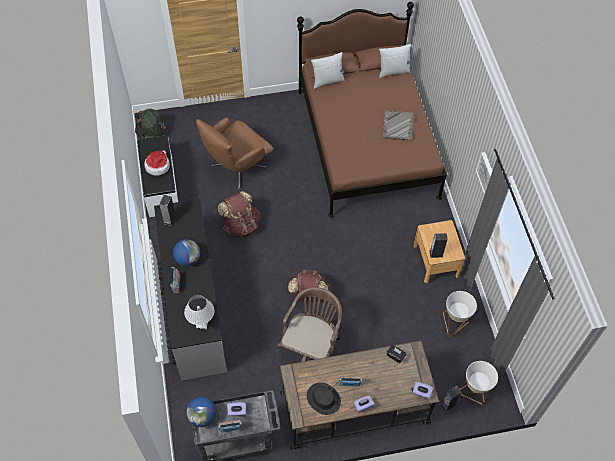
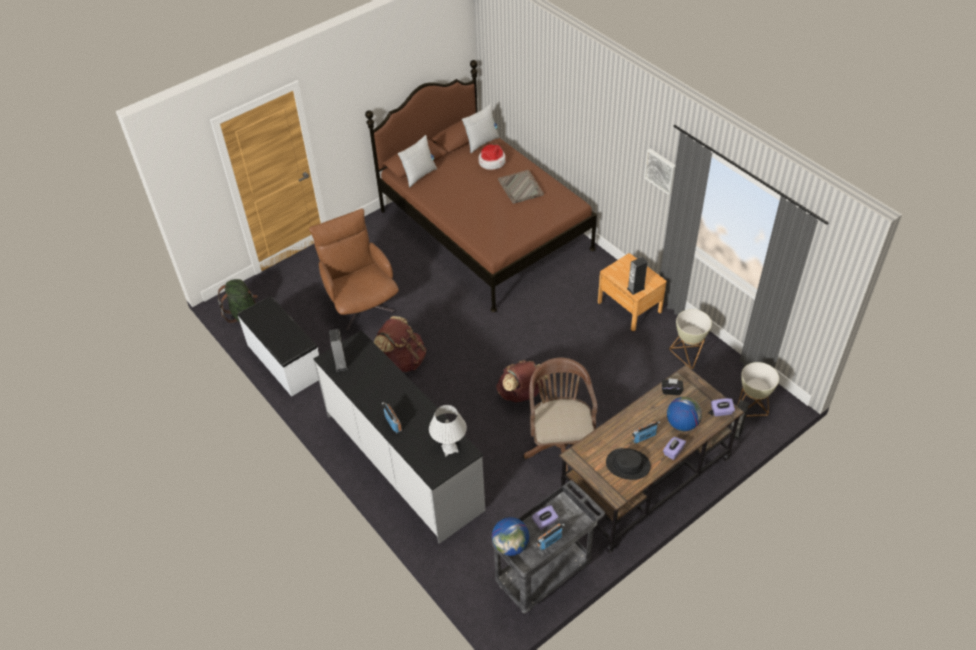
camera: 25 degrees left, 10 degrees down
hat [144,150,170,176] -> hat moved to [478,144,506,170]
globe [173,239,200,266] -> globe moved to [667,397,702,431]
brown armchair [196,118,273,189] -> brown armchair turned 135 degrees clockwise [309,209,399,331]

